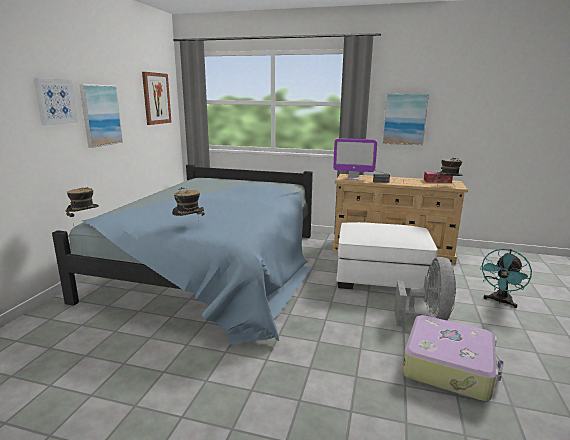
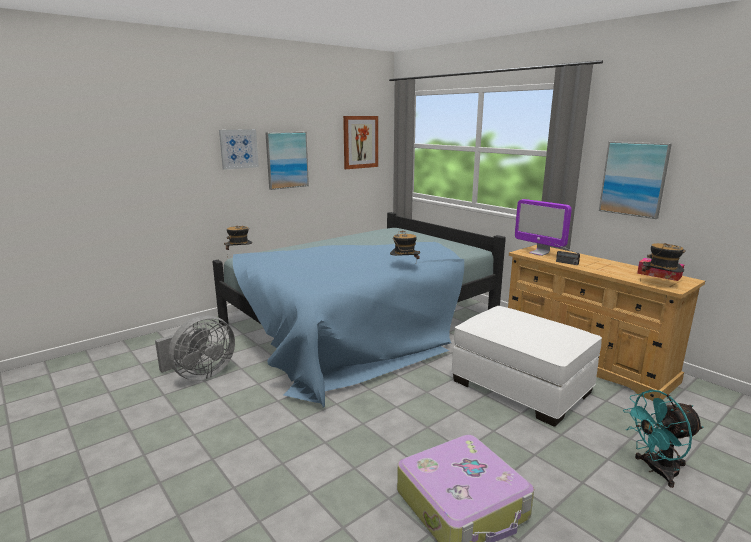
camera: 35 degrees right, 0 degrees up
hat [172,187,205,222] -> hat moved to [390,230,420,259]
grey fan [394,257,456,327] -> grey fan moved to [155,315,235,381]

